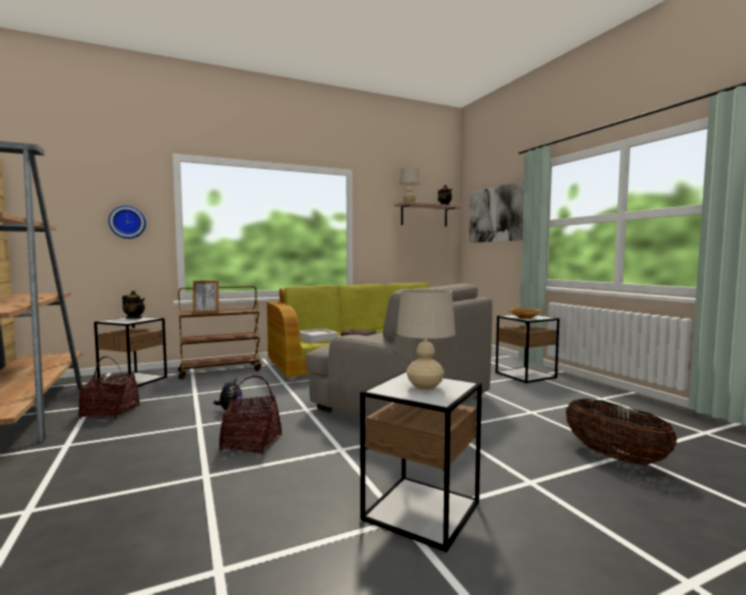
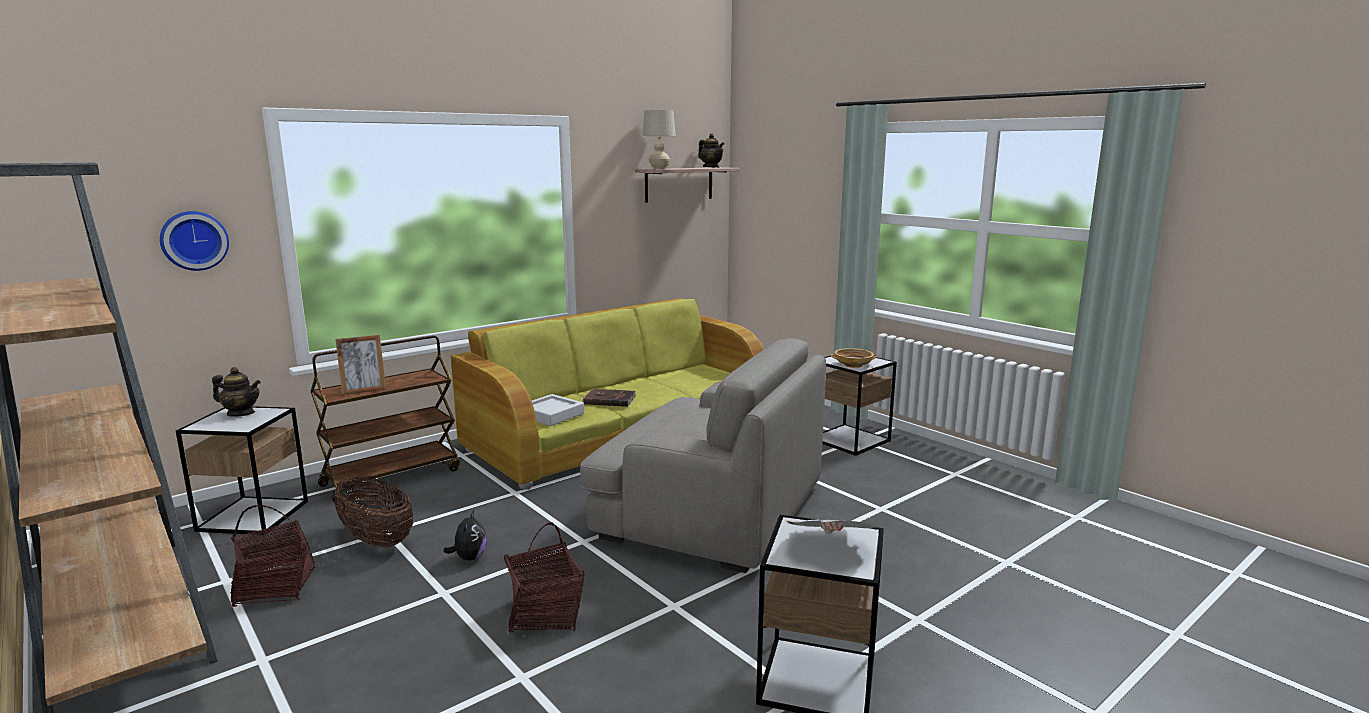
camera: 15 degrees left, 10 degrees up
beige table lamp [397,289,455,391] -> newspaper [785,520,875,534]
picture [469,181,524,243] -> none
basket [566,399,677,465] -> basket moved to [334,477,413,548]

